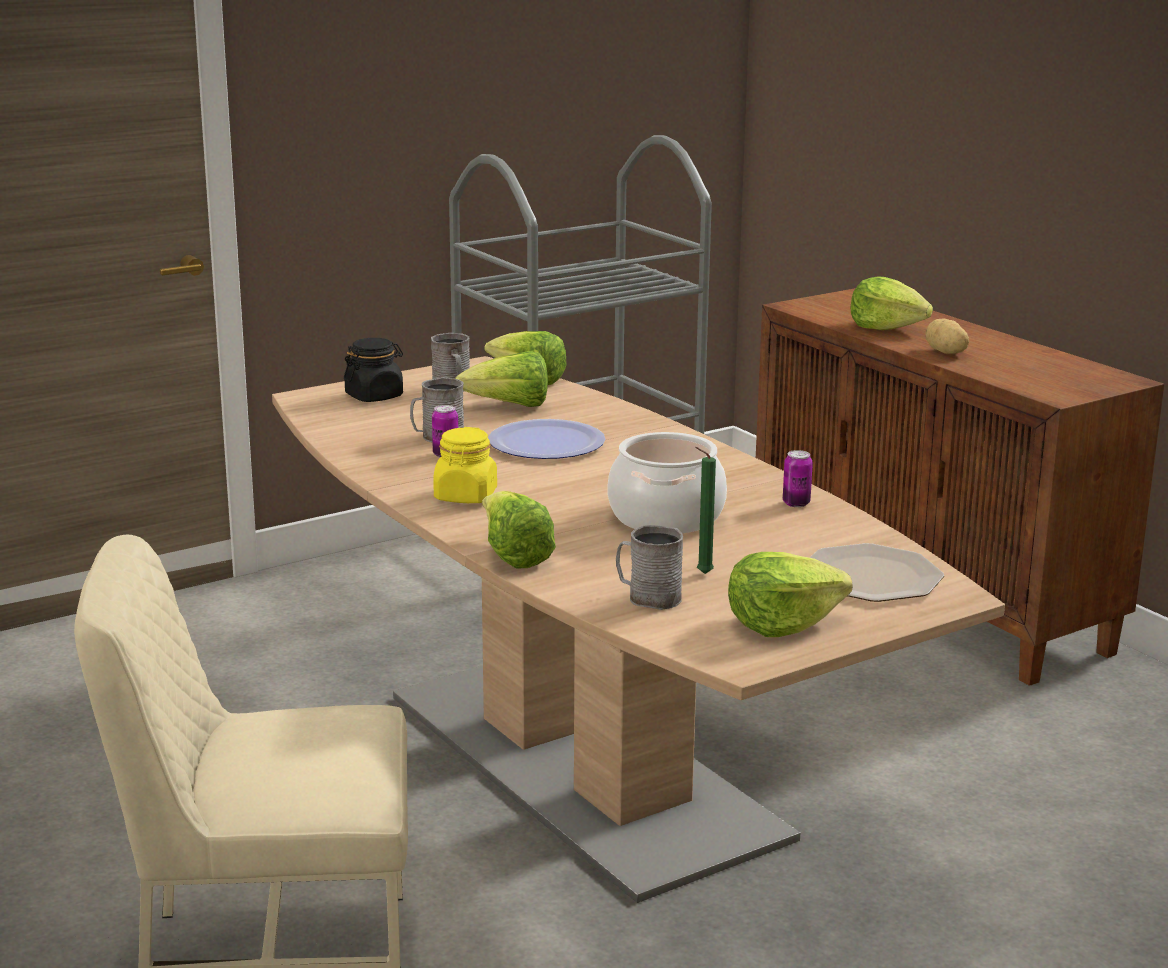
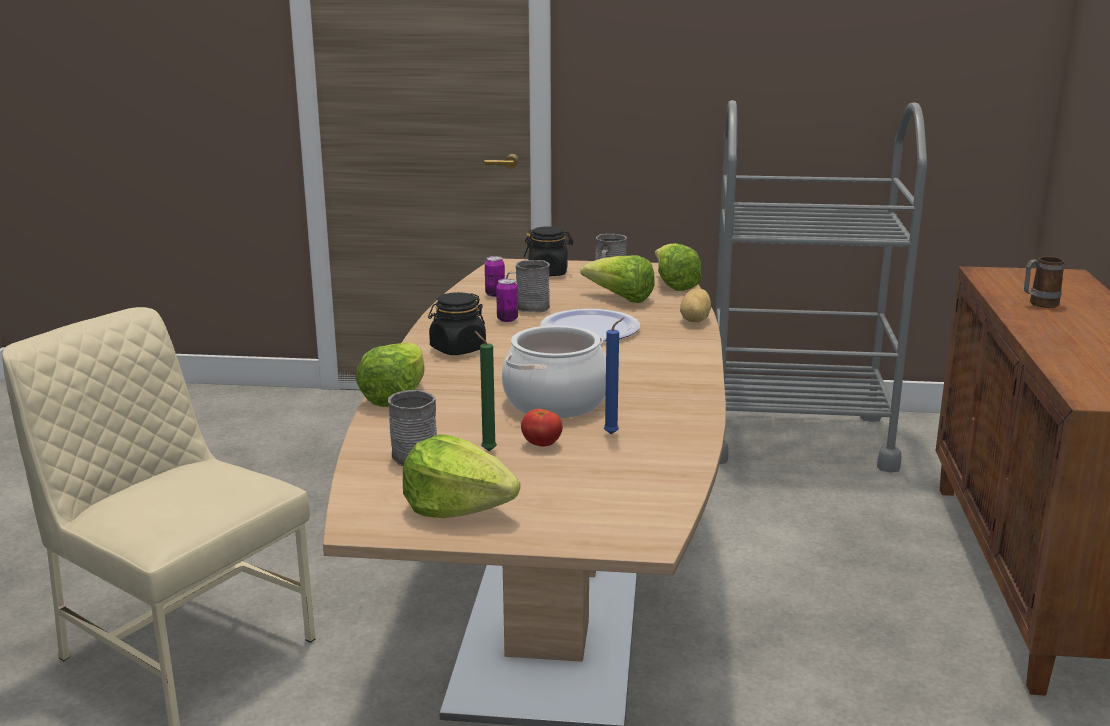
camera: 40 degrees right, 0 degrees up
yellow jar [433,427,497,503] -> black jar [428,292,486,355]
can [783,450,813,507] -> can moved to [485,256,505,297]
plate [810,543,944,602] -> none
lettuce [850,277,933,330] -> mug [1024,256,1064,308]
potato [925,318,969,354] -> potato moved to [680,288,711,323]
none -> tomato [521,409,562,447]
none -> blue candle [604,317,624,434]

